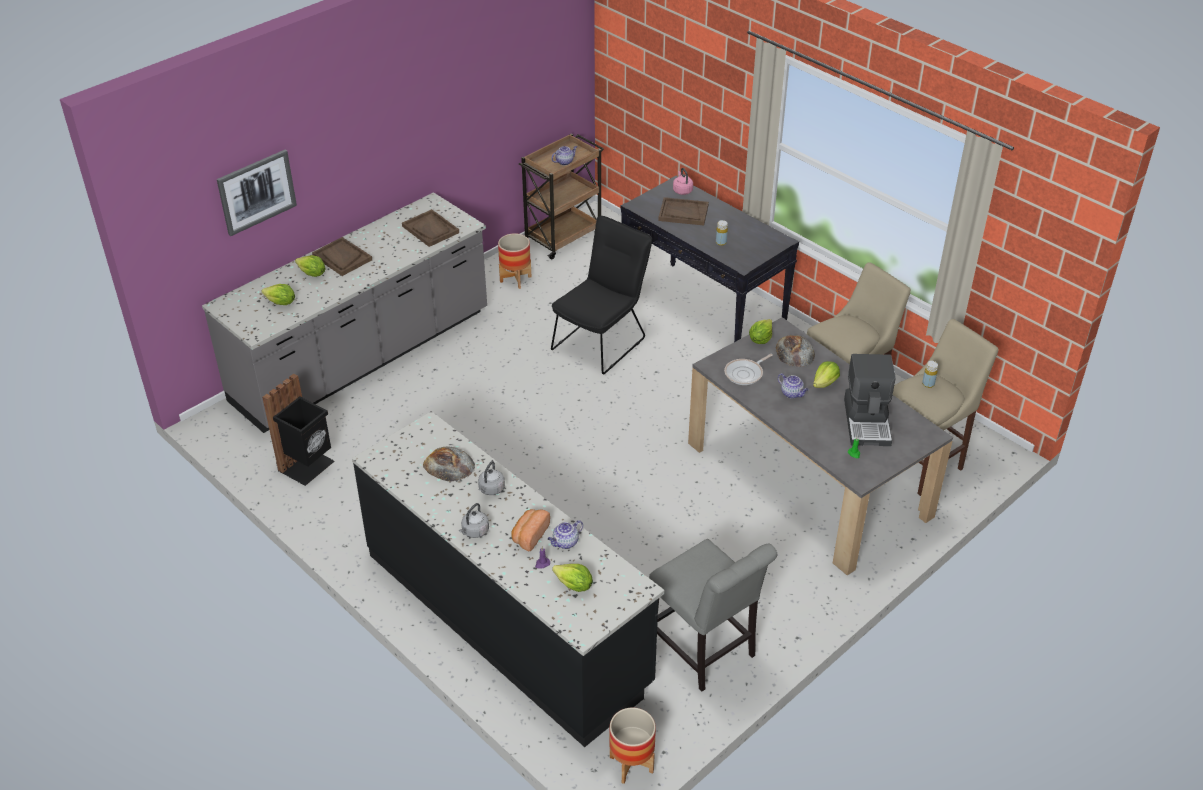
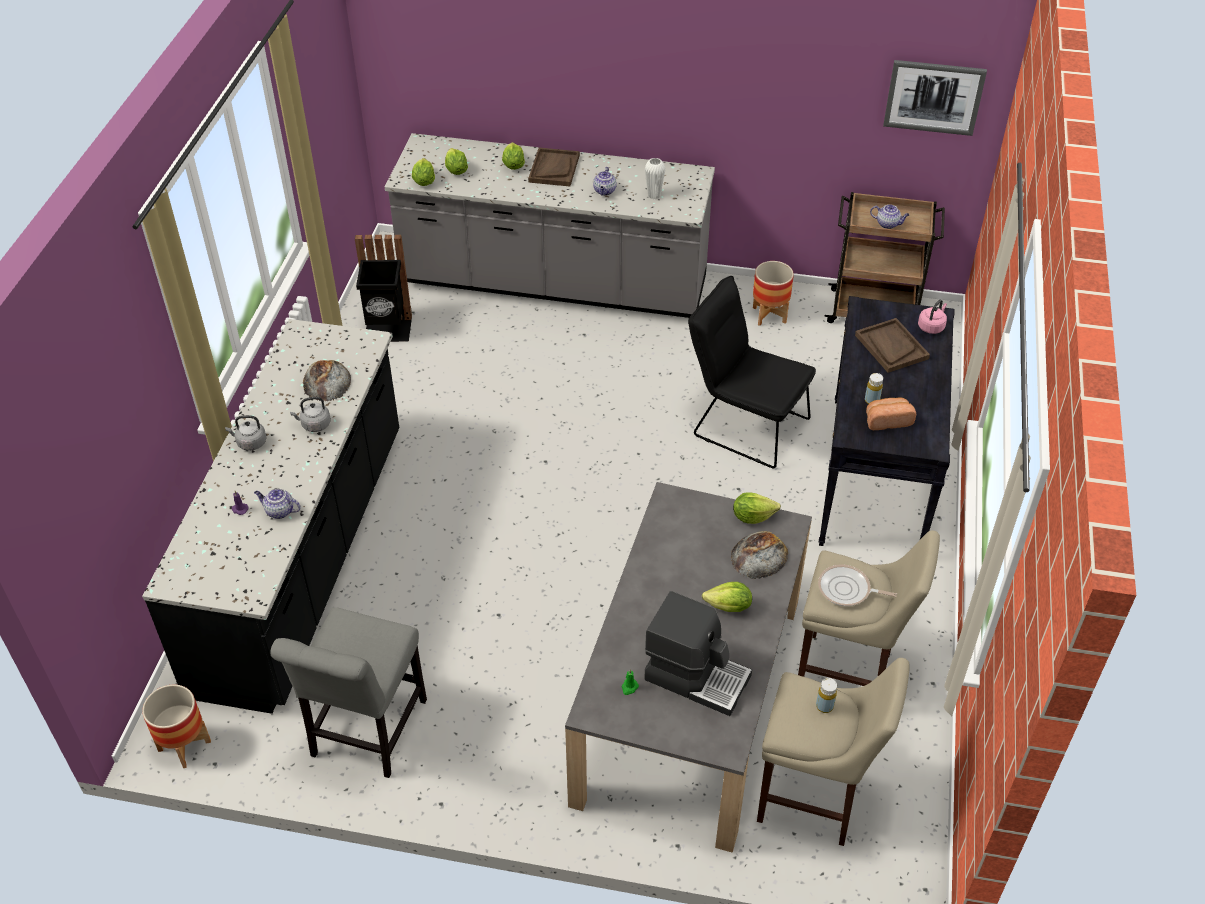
camera: 55 degrees right, 5 degrees up
picture [217,149,297,236] -> picture moved to [883,60,987,136]
brown tray [402,209,459,247] -> white vase [645,158,665,199]
bread [511,509,550,551] -> bread moved to [866,397,916,430]
black chair [551,216,652,374] -> black chair turned 150 degrees counterclockwise [688,276,816,468]
lettuce [552,564,593,592] -> lettuce moved to [412,158,435,186]
frying pan [724,354,773,385] -> frying pan moved to [818,565,897,606]
teapot [778,373,809,398] -> teapot moved to [593,167,617,196]
coffee machine [844,354,896,446] -> coffee machine turned 120 degrees counterclockwise [644,591,752,716]

